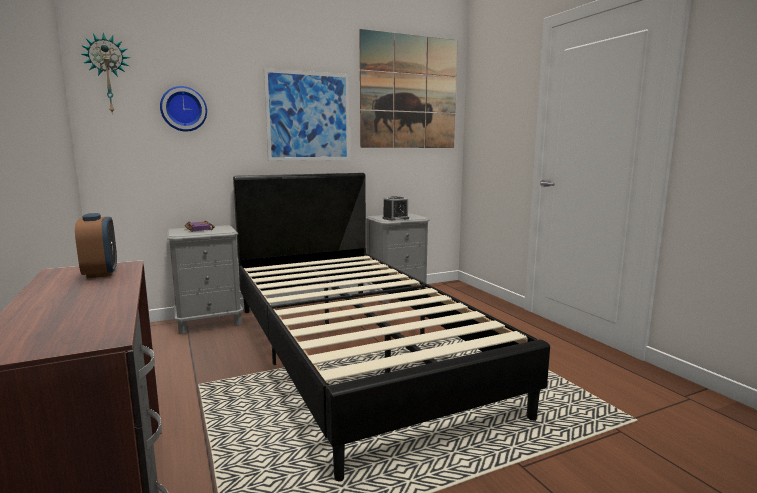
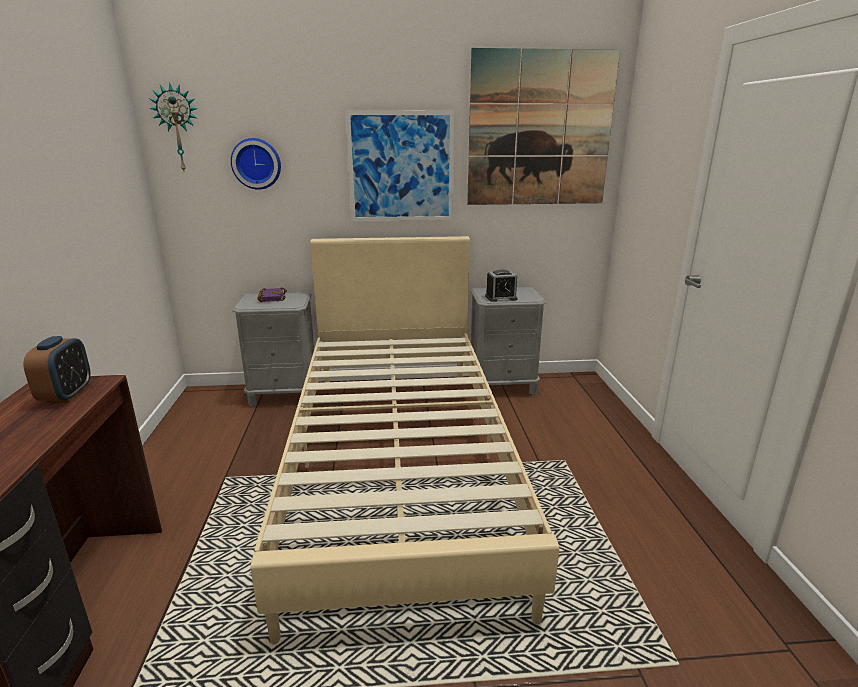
camera: 20 degrees right, 10 degrees up
black bed [233,173,550,482] -> beige bed [250,236,559,645]

